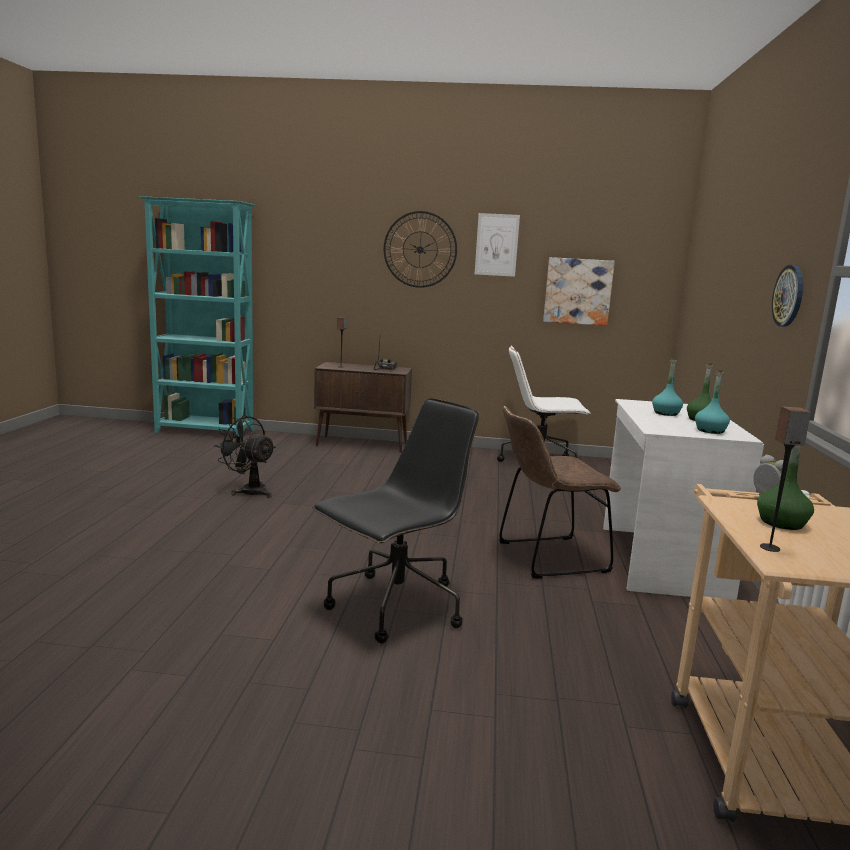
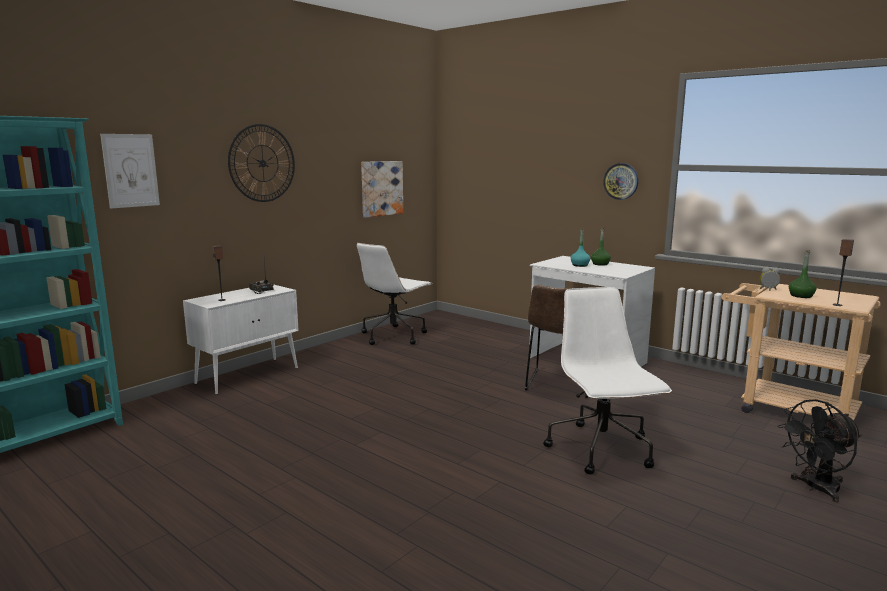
camera: 55 degrees left, 0 degrees up
black fan [214,415,276,498] -> black fan moved to [777,399,862,502]
black office chair [312,398,479,644] -> white office chair [543,287,672,475]
brown cabinet [314,362,412,453] -> white cabinet [183,284,299,395]
picture [475,213,520,277] -> picture moved to [100,134,160,209]
turquoise bottle [695,370,730,434] -> none

